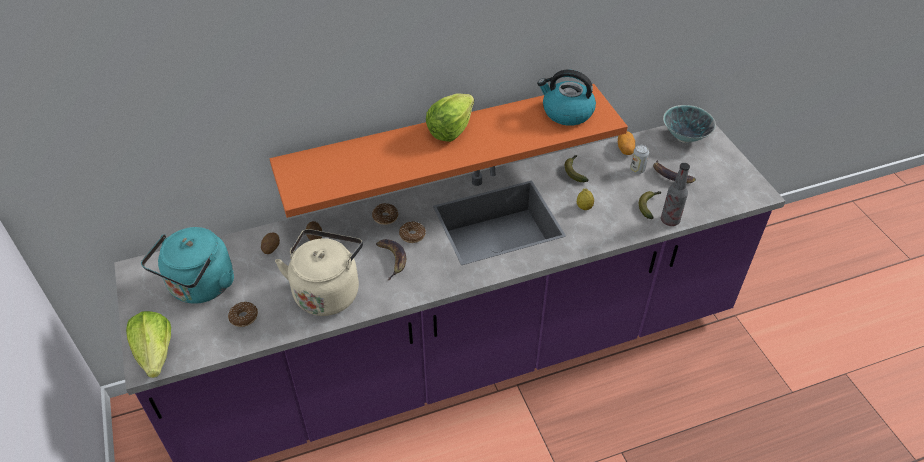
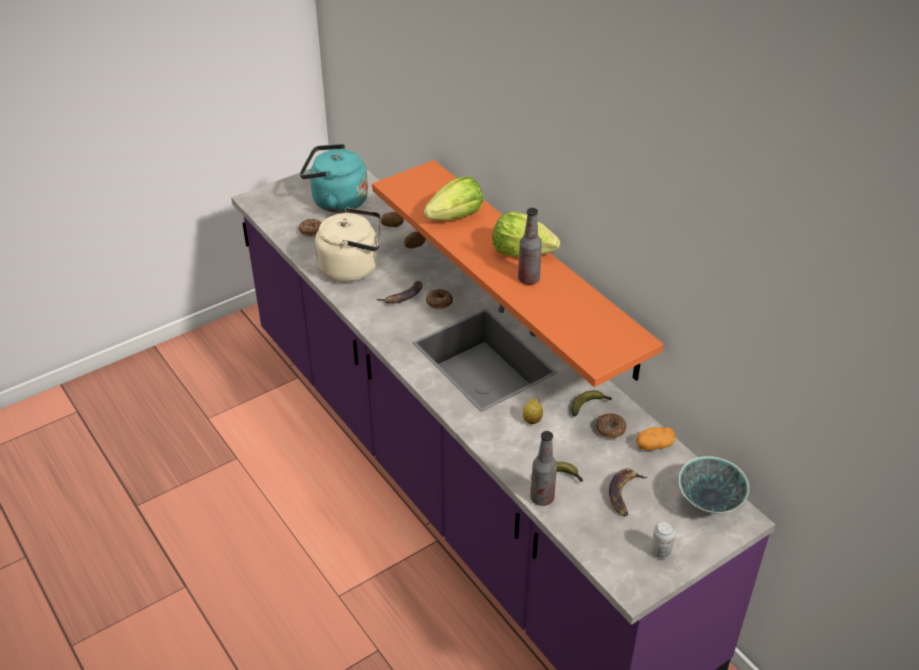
camera: 75 degrees right, 5 degrees down
lettuce [126,311,171,378] -> lettuce moved to [423,176,483,221]
donut [372,203,398,225] -> donut moved to [596,413,626,439]
kettle [537,70,596,126] -> none
can [630,145,649,174] -> can moved to [651,521,676,559]
none -> bottle [518,208,542,285]

